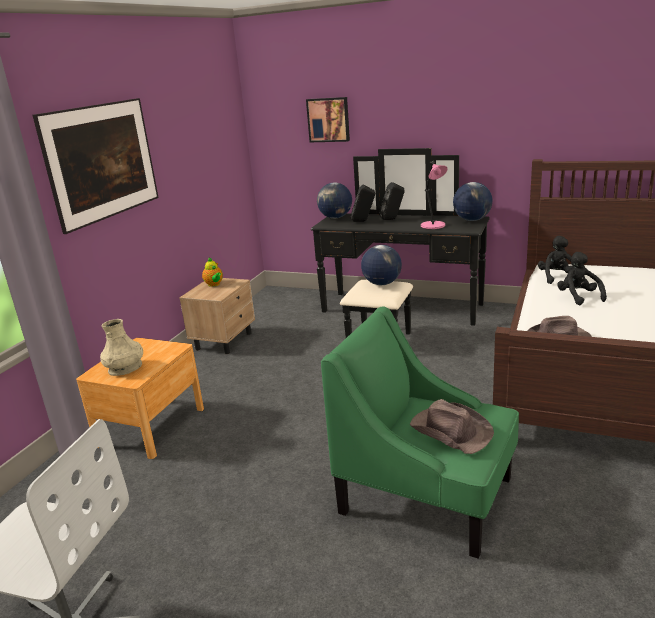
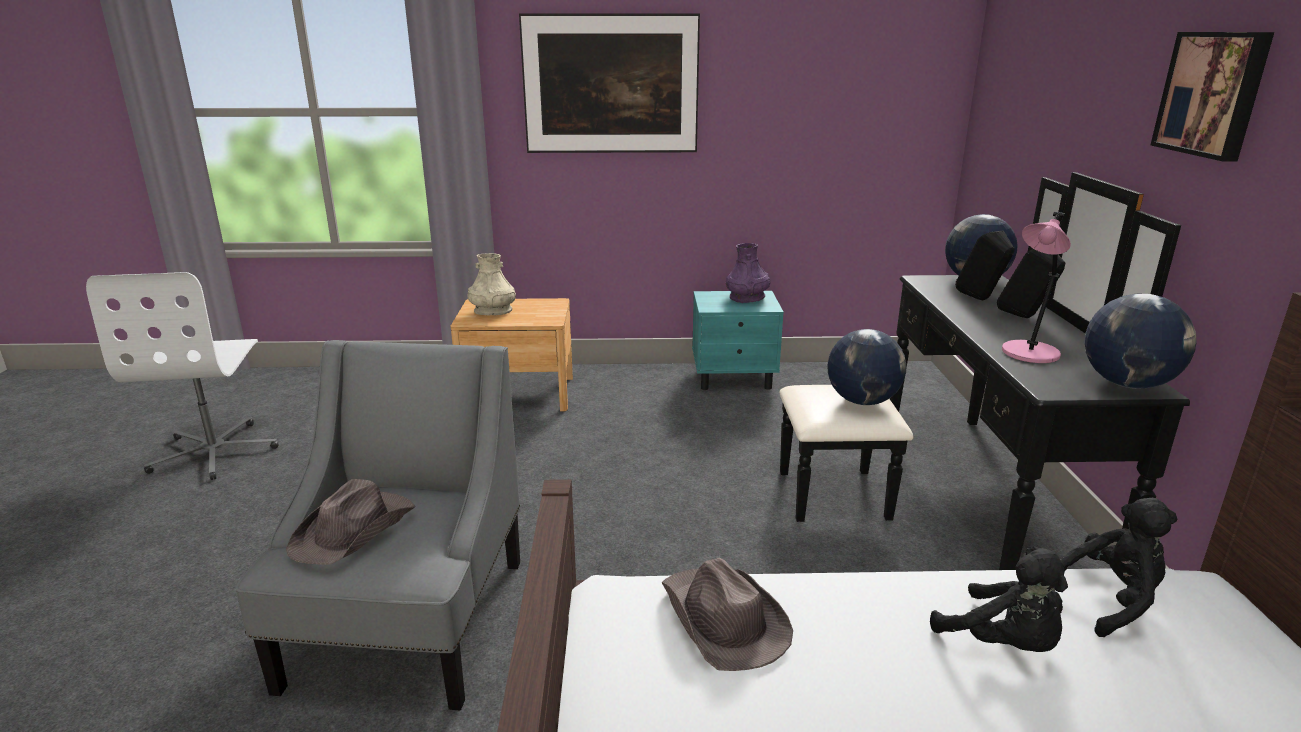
camera: 65 degrees right, 0 degrees up
beige nightstand [179,278,255,354] -> turquoise nightstand [692,291,784,390]
teapot [202,257,223,287] -> purple vase [726,243,770,303]
picture [306,97,350,142] -> picture moved to [1151,32,1274,162]
green armchair [321,306,519,559] -> grey armchair [235,340,520,711]
black plush toy [557,252,607,305] -> black plush toy turned 90 degrees clockwise [930,546,1068,652]

